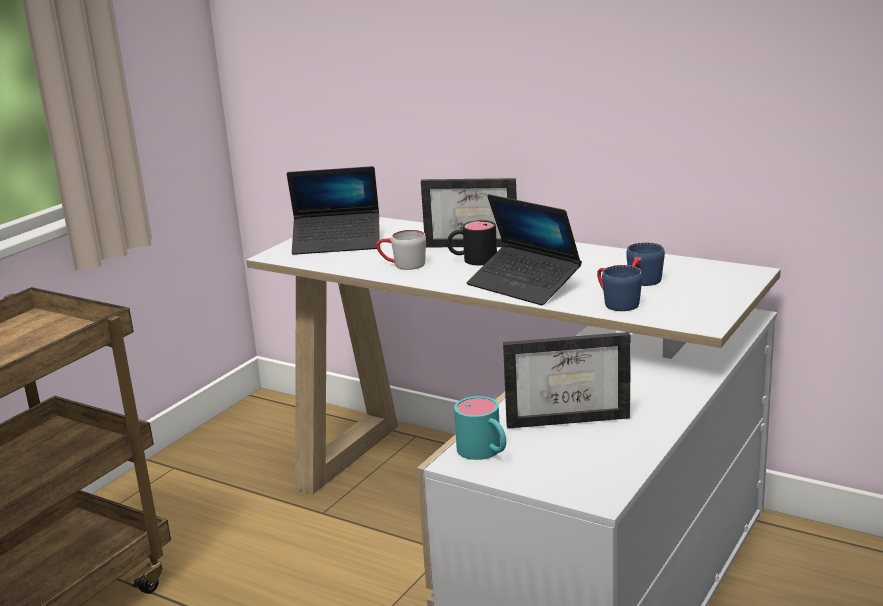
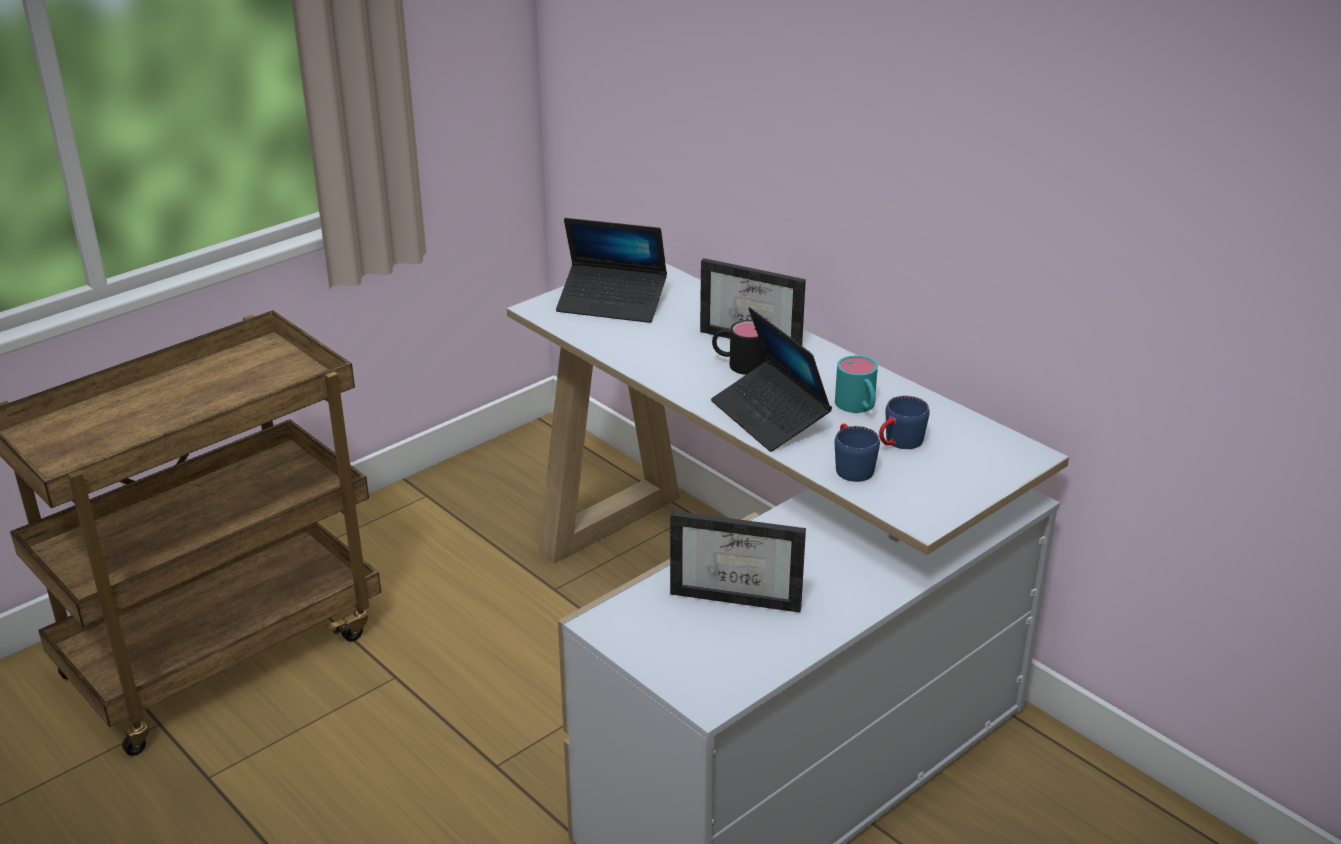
camera: 15 degrees right, 10 degrees up
grey mug [376,230,426,270] -> none
turquoise mug [454,396,506,460] -> turquoise mug moved to [835,356,878,413]

